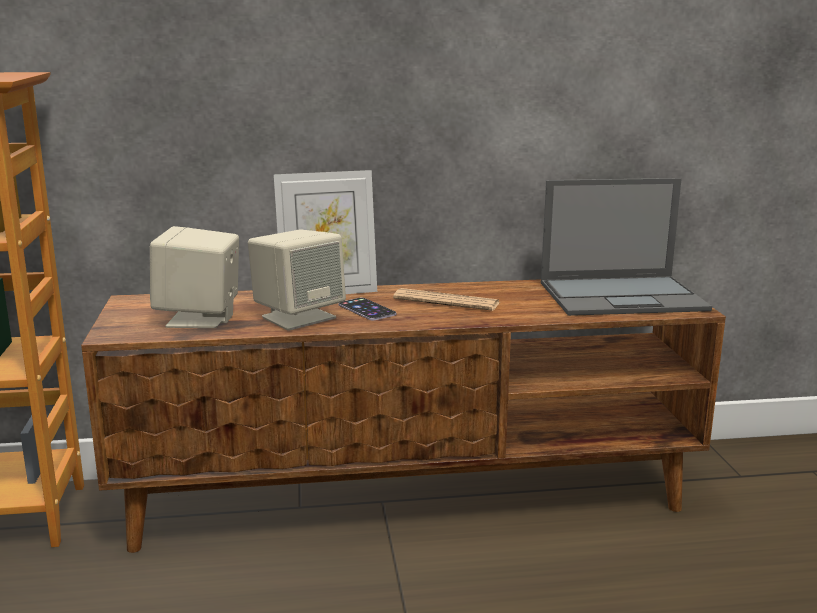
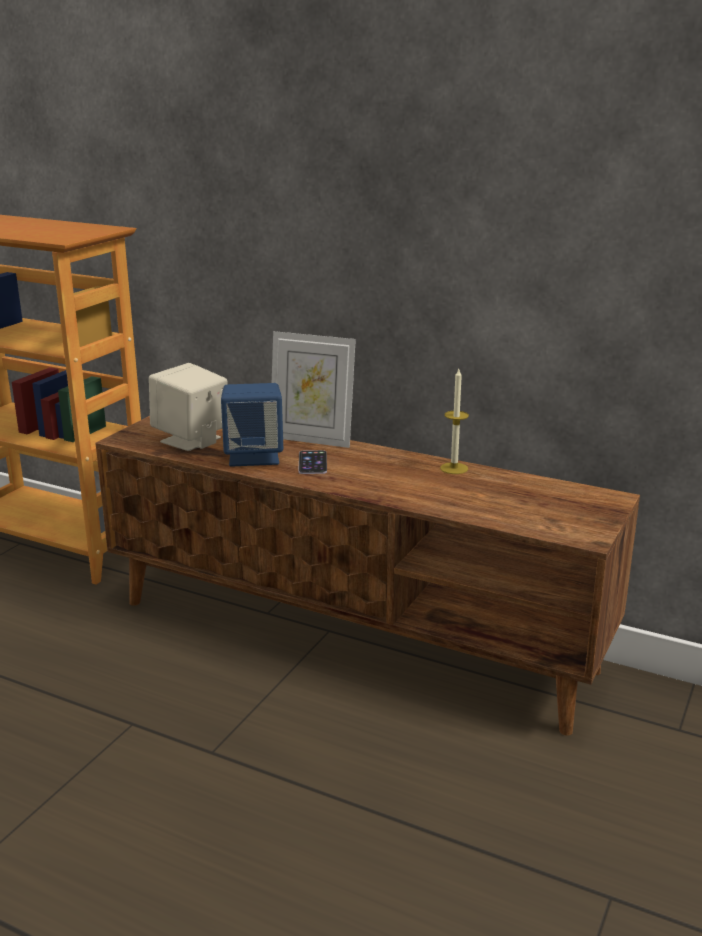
camera: 35 degrees right, 5 degrees up
beige speaker [248,230,346,331] -> blue speaker [221,383,283,467]
newspaper [393,288,500,311] -> none
laptop [541,178,712,316] -> none
none -> candle [440,369,469,474]

